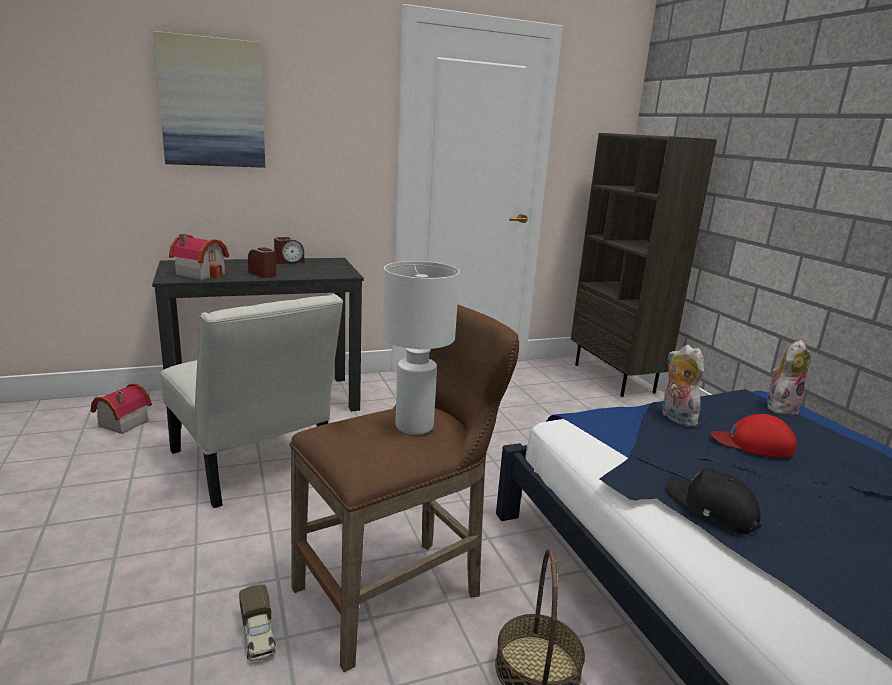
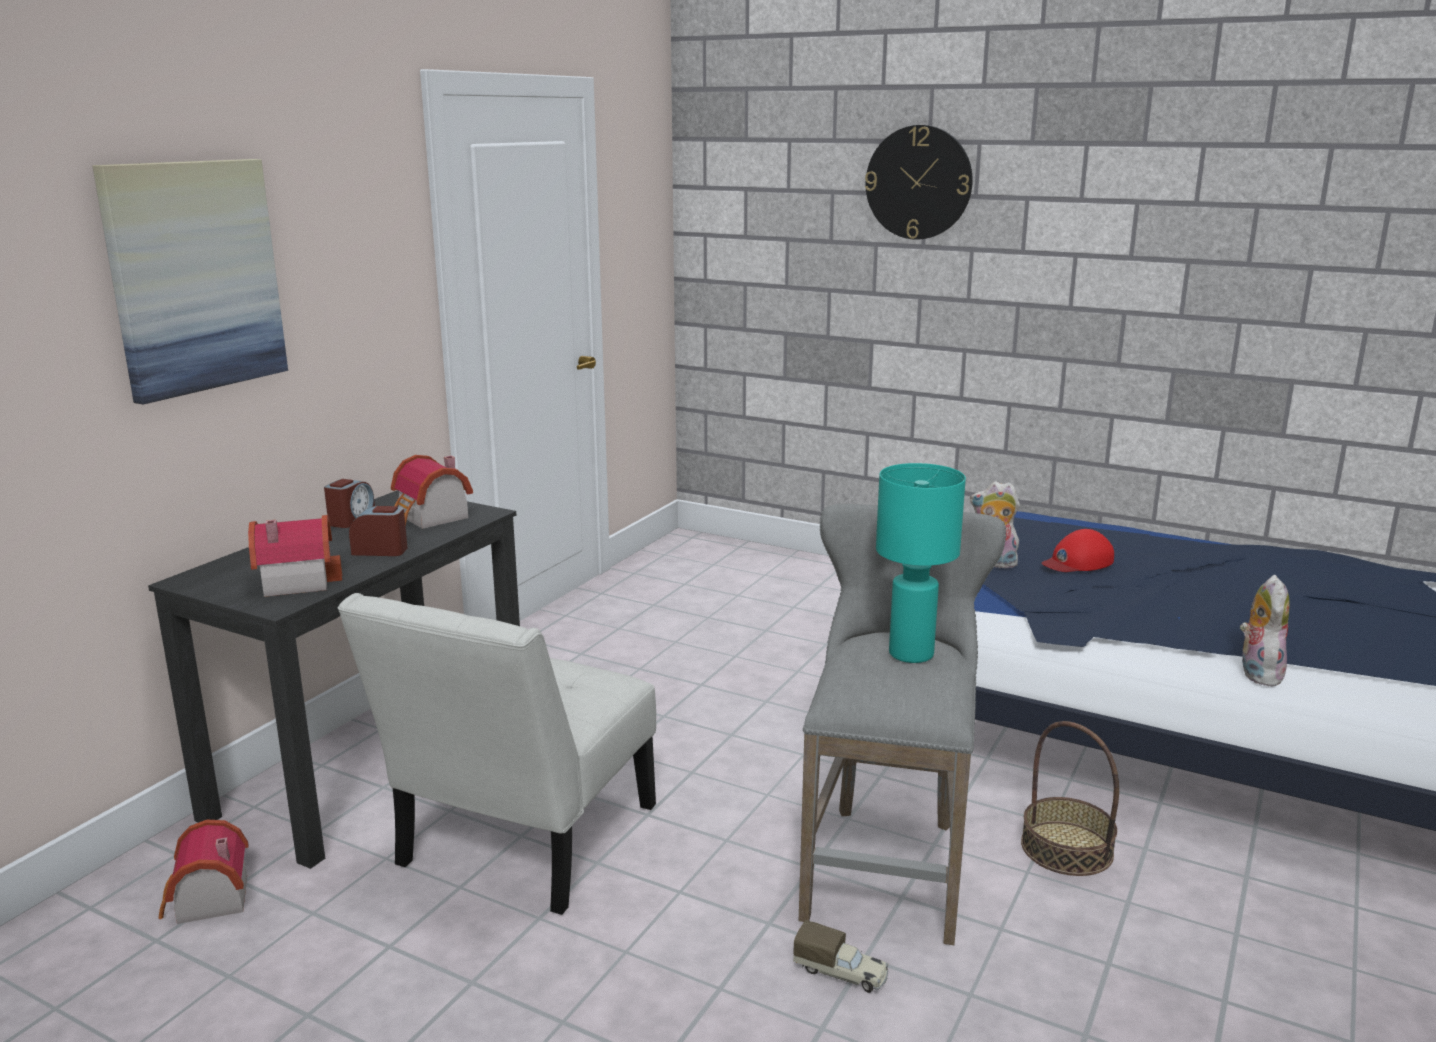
camera: 40 degrees left, 0 degrees up
white chair [160,294,343,508] -> white chair turned 105 degrees clockwise [338,593,656,915]
brown stool [289,304,519,672] -> grey stool [799,504,1006,945]
white table lamp [382,261,460,435] -> turquoise table lamp [876,463,966,663]
brown bookcase [571,133,717,397] -> none
black cap [667,468,761,534] -> none
plush toy [767,340,810,415] -> plush toy moved to [1240,575,1289,686]
none -> toy house [391,455,473,529]
none -> wall clock [865,125,973,240]

